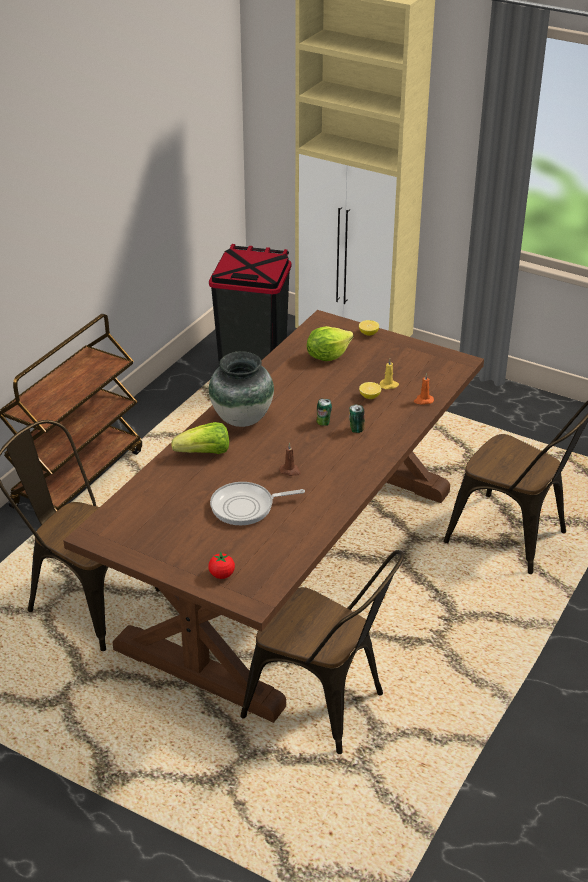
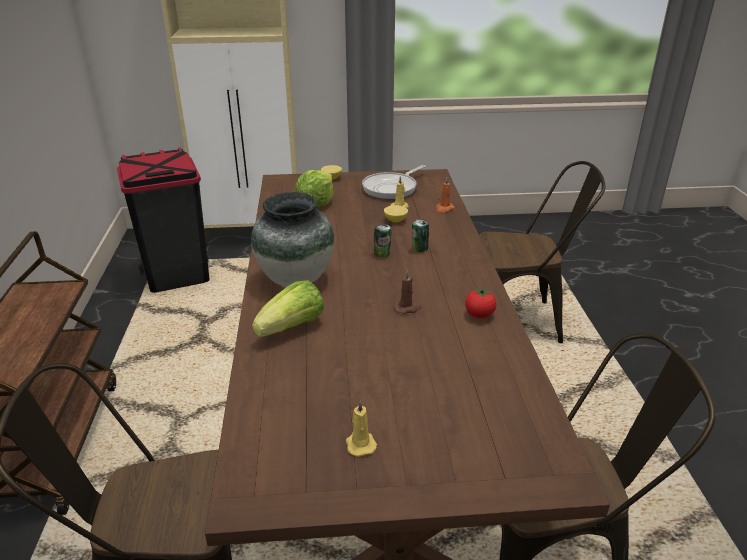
camera: 35 degrees left, 5 degrees down
tomato [208,551,235,579] -> tomato moved to [465,287,496,318]
frying pan [210,482,305,525] -> frying pan moved to [362,165,426,199]
none -> yellow candle [346,401,377,457]

